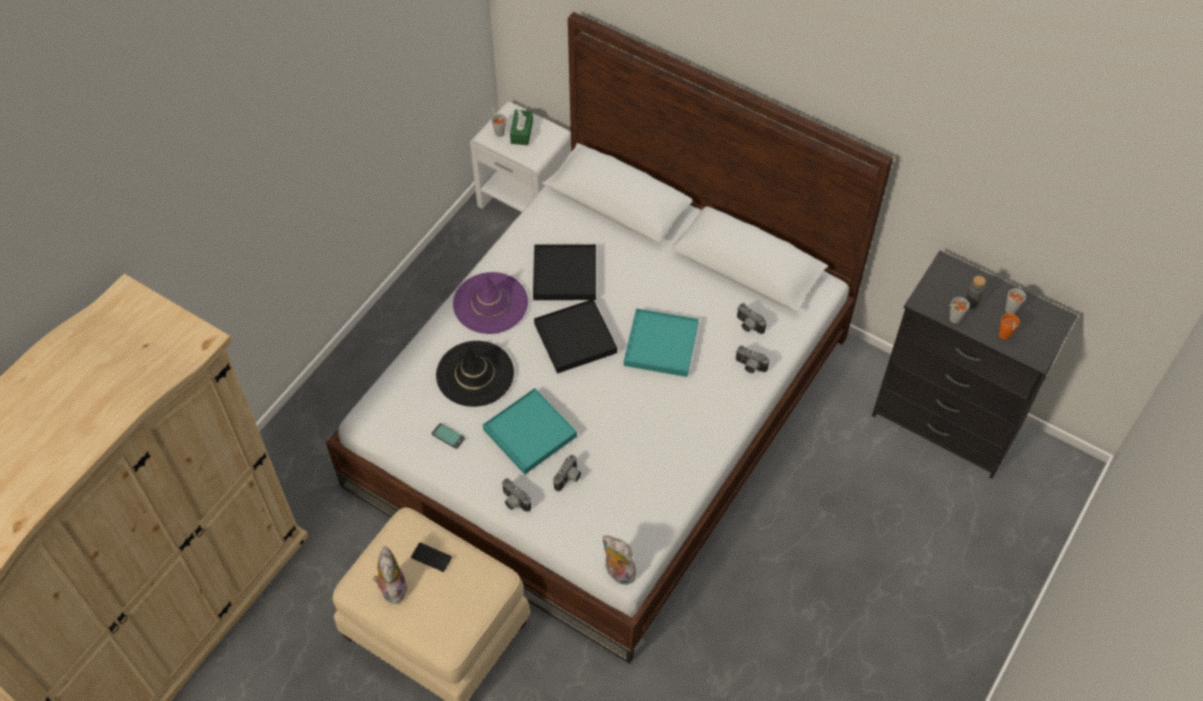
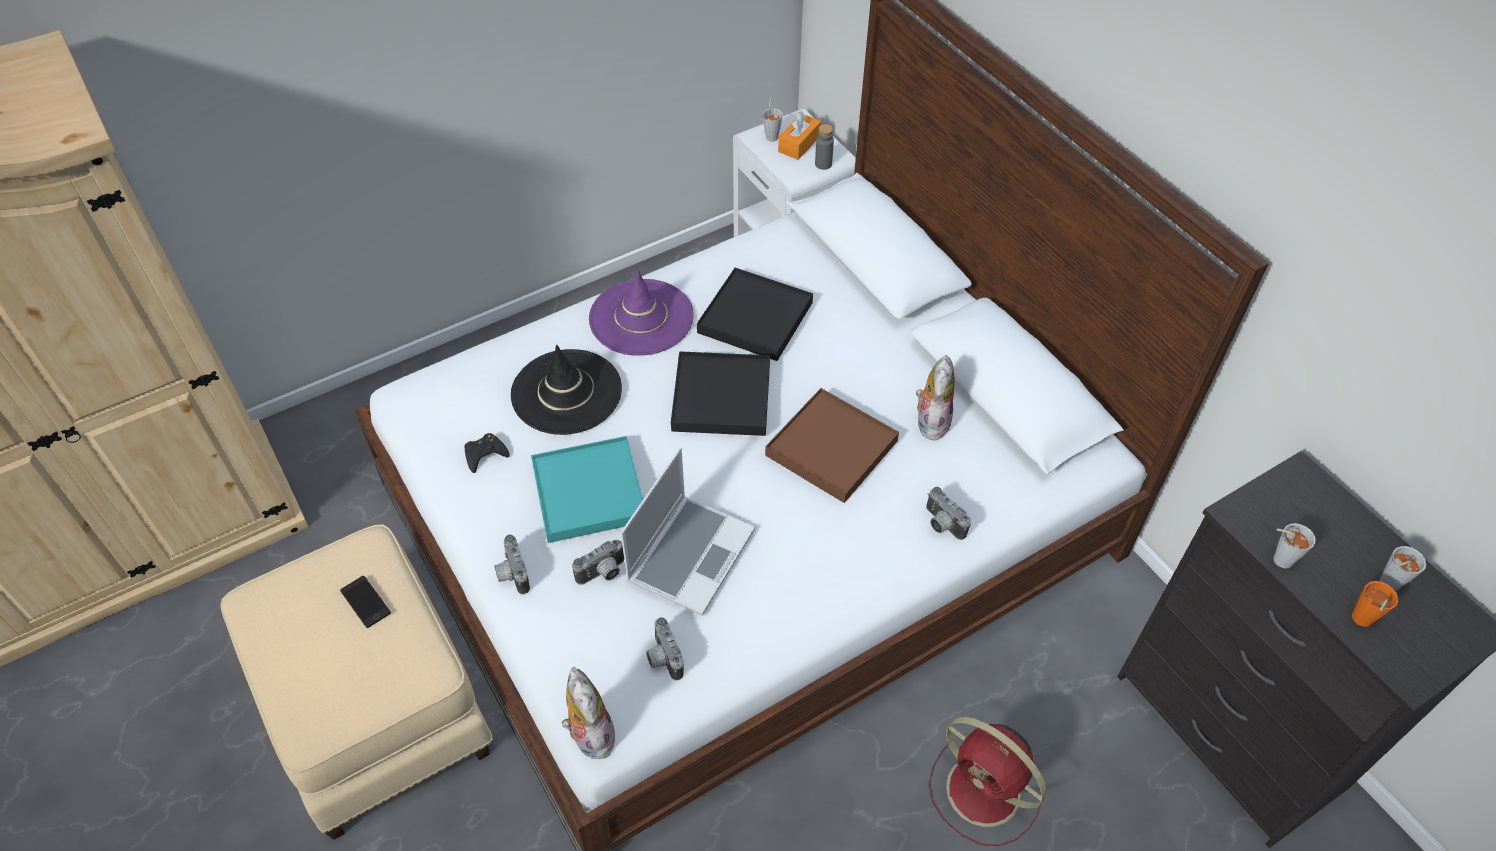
camera: 25 degrees right, 5 degrees down
plush toy [373,546,408,604] -> plush toy moved to [916,355,955,441]
phone [432,423,465,449] -> black game controller [464,433,510,473]
green tissue box [510,110,533,145] -> orange tissue box [778,111,821,160]
turquoise tray [624,308,699,377] -> brown tray [765,388,899,503]
camera [737,303,767,334] -> camera moved to [646,617,684,680]
grey bottle [965,276,986,309] -> grey bottle moved to [815,124,834,170]
none -> laptop [620,447,755,616]
none -> red fan [929,717,1047,846]

